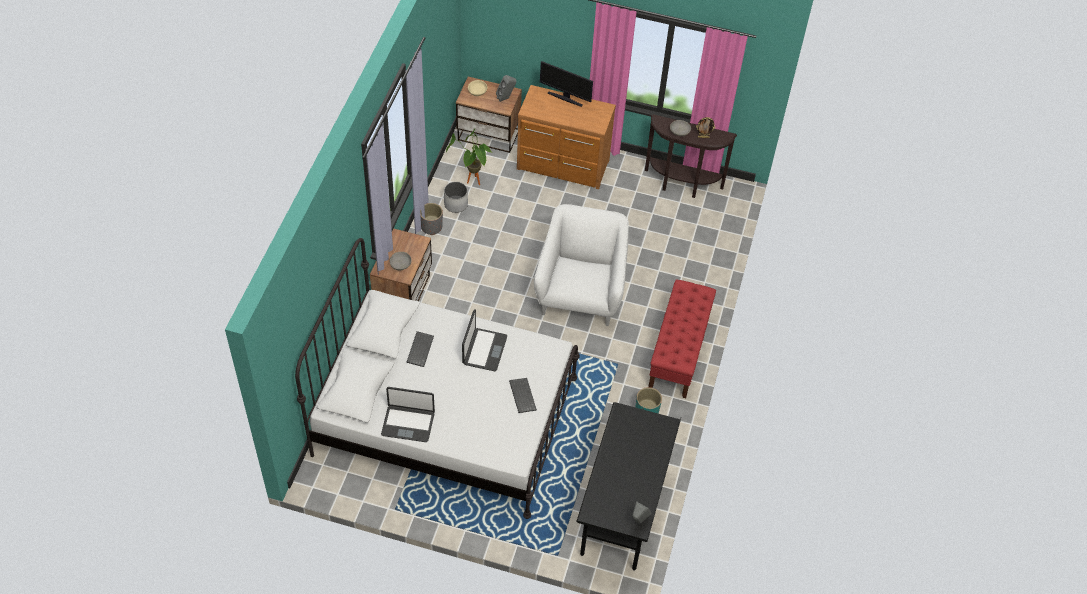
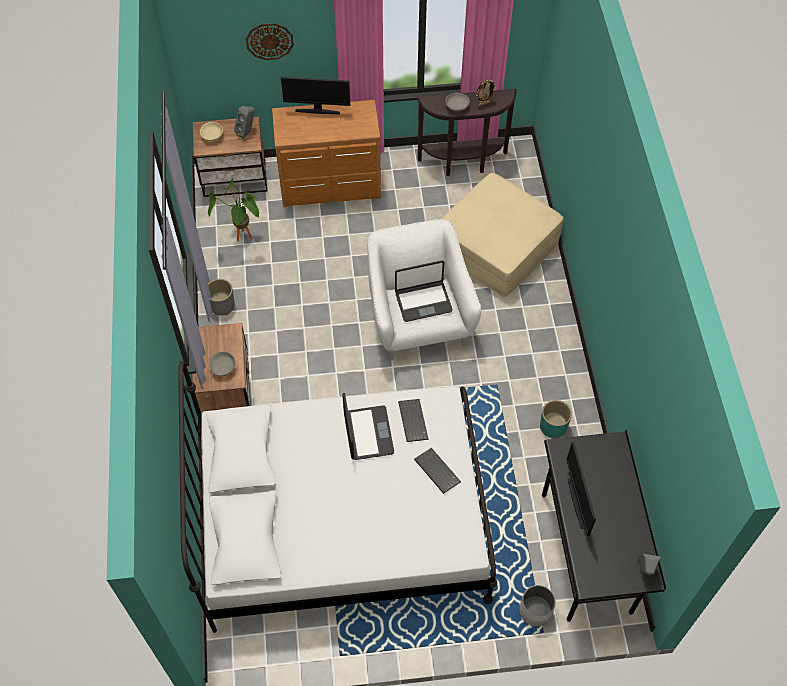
camera: 20 degrees left, 5 degrees up
laptop [381,387,435,442] -> laptop moved to [395,260,453,322]
keyboard [406,331,434,367] -> keyboard moved to [398,399,428,442]
white planter [444,182,468,213] -> white planter moved to [519,585,556,627]
red bench [648,279,716,398] -> none
none -> wall clock [246,23,294,60]
none -> beige ottoman [442,173,564,298]
none -> monitor [566,442,596,536]

